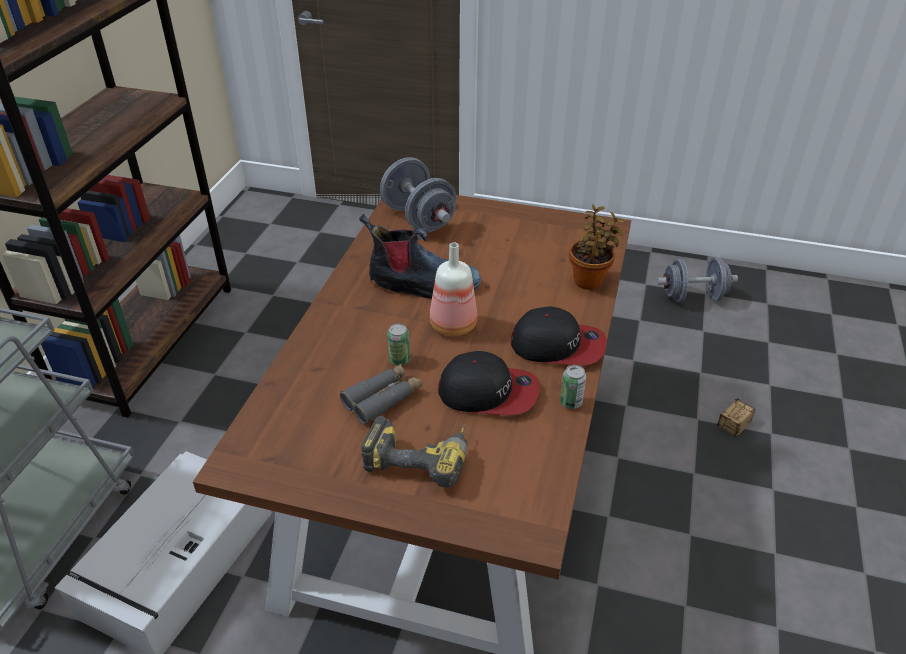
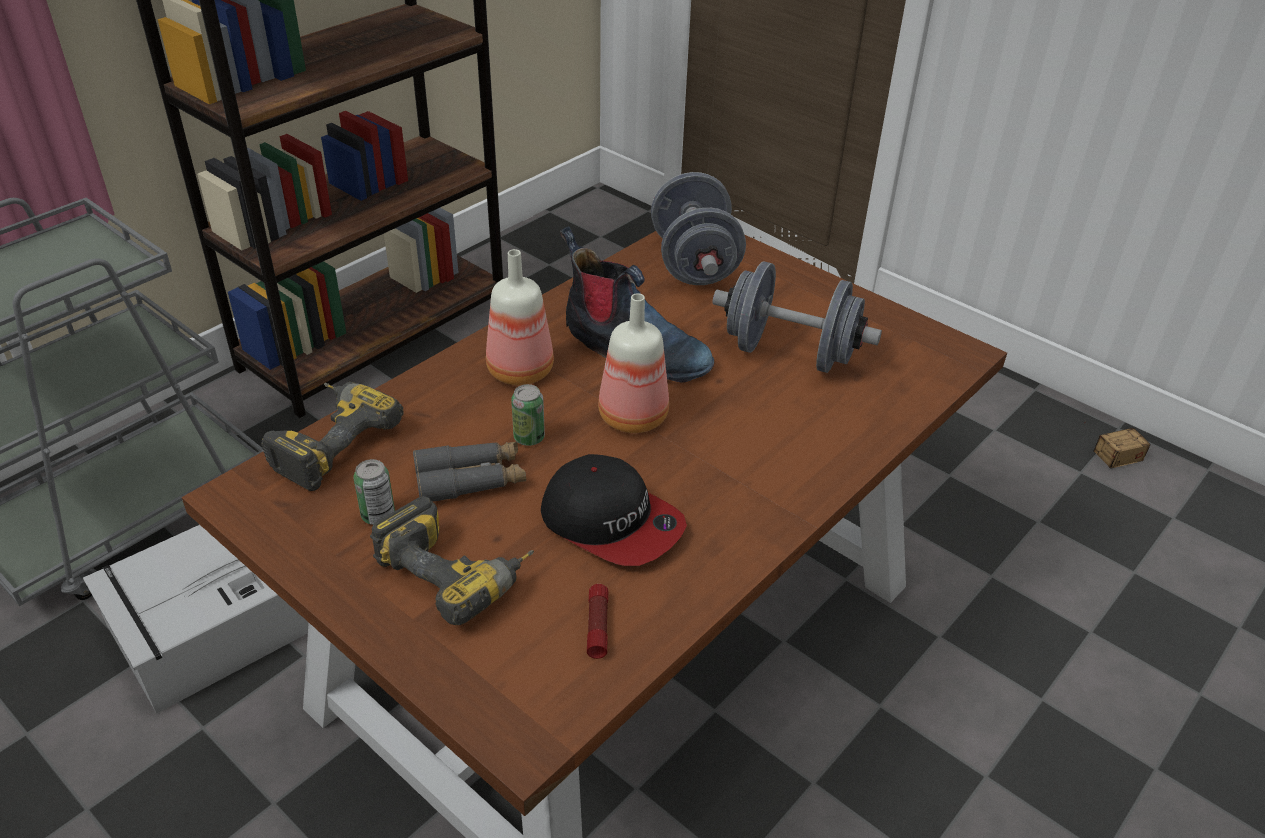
camera: 25 degrees right, 0 degrees up
cap [511,307,607,366] -> none
can [560,365,586,409] -> can moved to [353,459,395,525]
potted plant [569,205,625,290] -> none
grey dumbbell [657,258,738,302] -> grey dumbbell moved to [713,262,882,373]
storage box [717,399,756,437] -> storage box moved to [1081,422,1151,469]
none -> power drill [261,382,404,491]
none -> bottle [486,249,554,385]
none -> flashlight [587,584,608,659]

